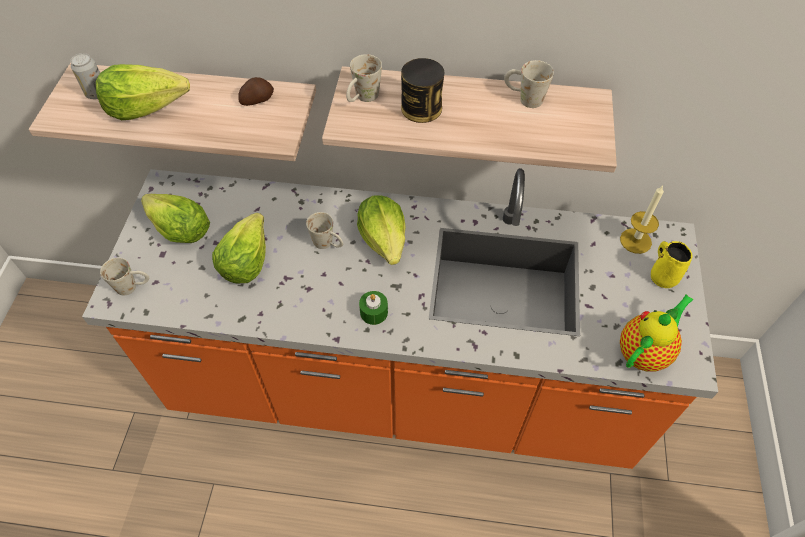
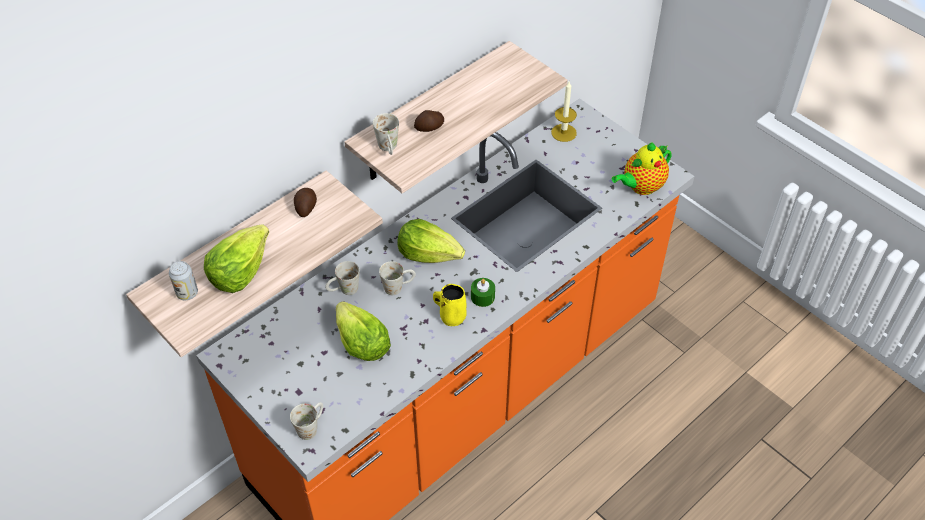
camera: 50 degrees left, 5 degrees down
lettuce [141,194,210,243] -> none
can [401,58,444,123] -> potato [414,110,444,132]
white mug [504,60,554,108] -> white mug moved to [325,261,360,295]
teapot [620,294,694,372] -> teapot turned 120 degrees counterclockwise [612,142,672,195]
yellow mug [651,241,692,288] -> yellow mug moved to [433,284,467,326]

